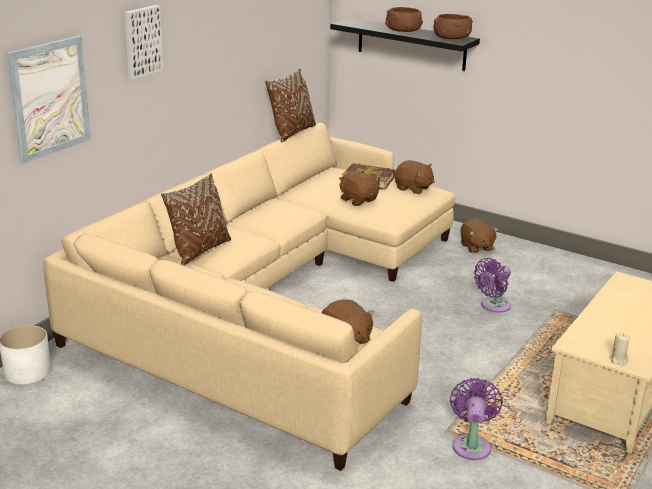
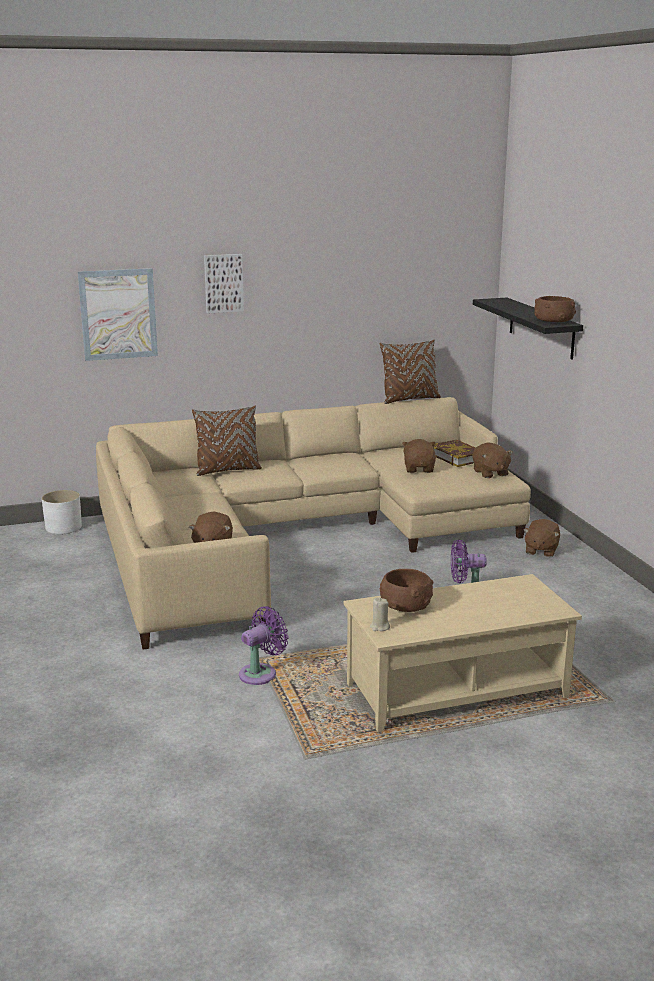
camera: 40 degrees right, 5 degrees down
brown bowl [386,7,423,32] -> brown bowl moved to [380,569,433,612]

